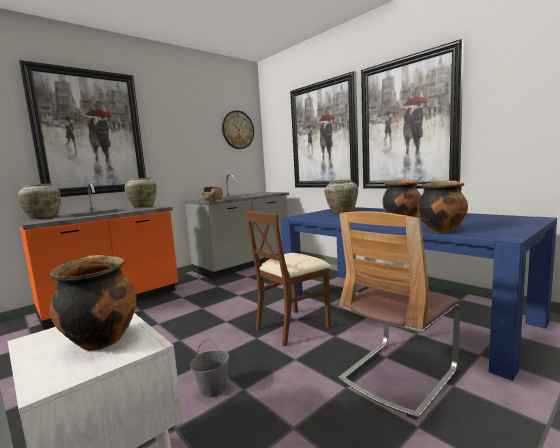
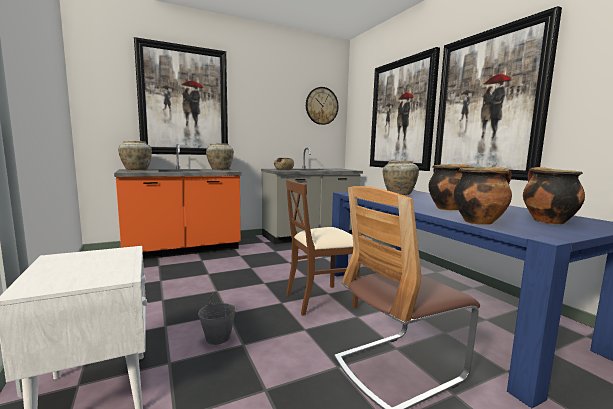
camera: 15 degrees right, 0 degrees up
cooking pot [50,255,136,351] -> cooking pot moved to [523,167,585,225]

